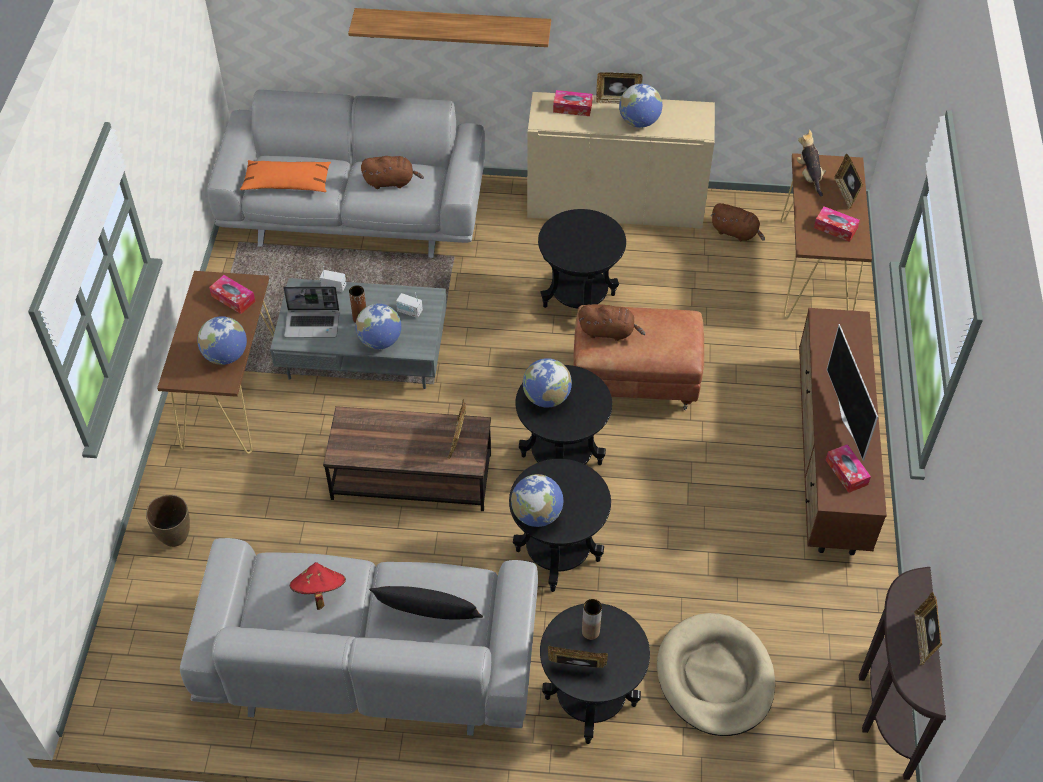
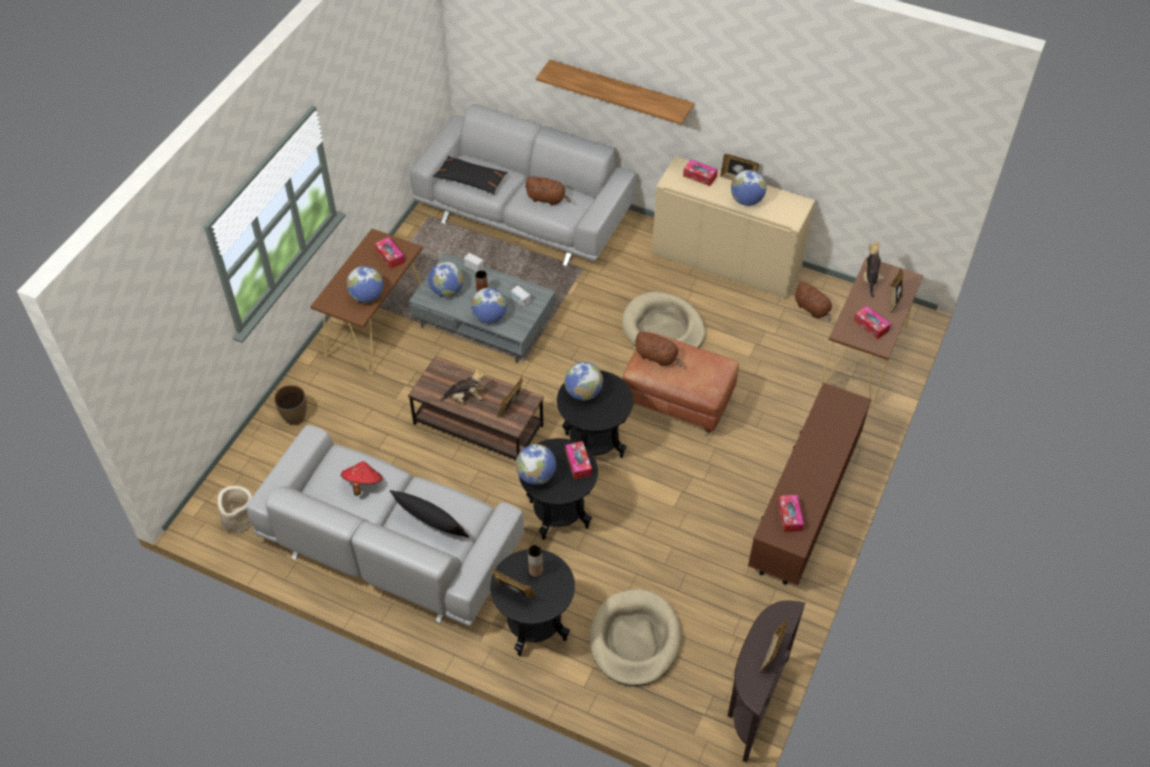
camera: 20 degrees right, 0 degrees up
orange pillow [240,160,331,192] -> black pillow [433,156,508,194]
laptop [283,287,339,337] -> globe [428,262,464,297]
black side table [538,209,626,308] -> beige dog bed [622,292,705,348]
television [827,324,878,461] -> none
none -> beige planter [218,486,252,533]
none -> plush toy [440,367,487,403]
none -> tissue box [565,441,592,479]

